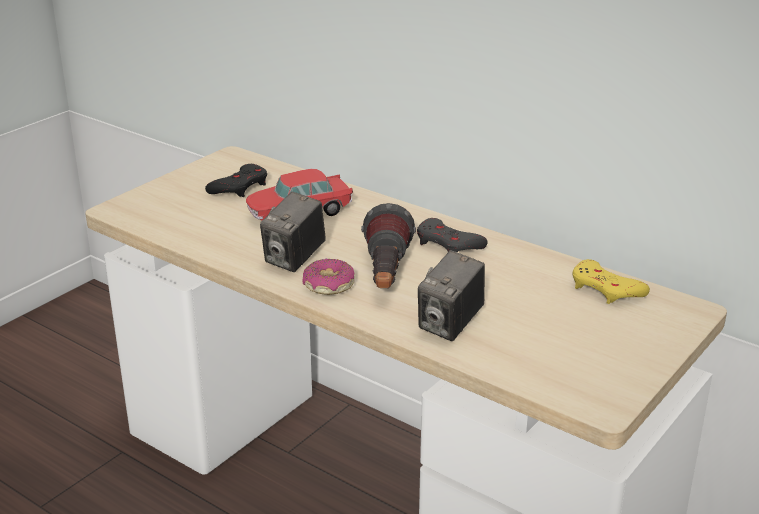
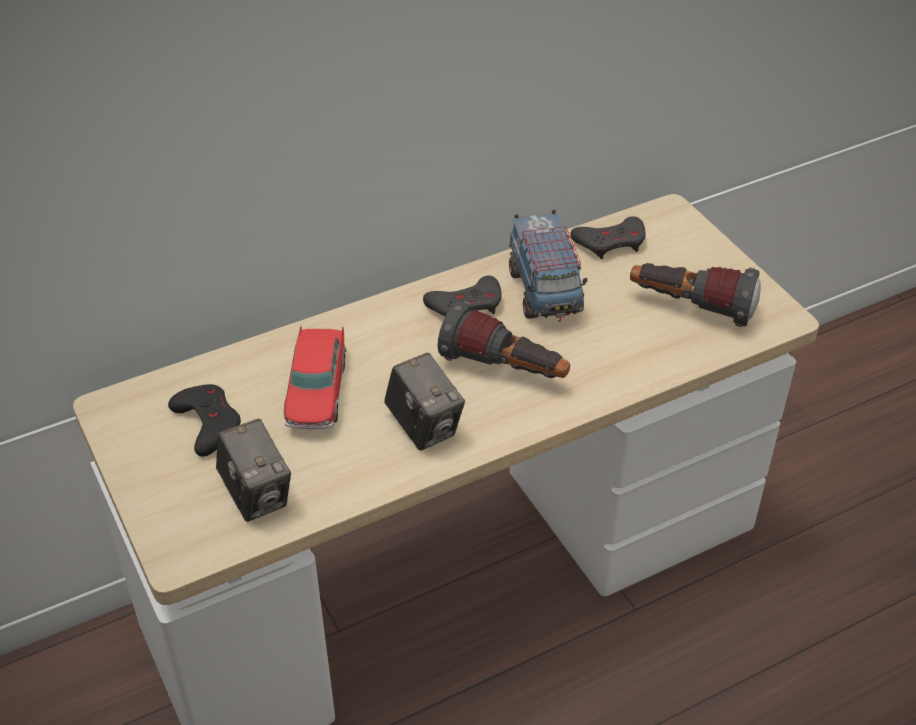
camera: 65 degrees left, 15 degrees up
donut [303,259,354,295] -> none
camera [418,250,485,341] -> camera moved to [216,419,291,522]
yellow game controller [572,259,650,304] -> grey game controller [570,216,646,259]
none -> toy truck [509,210,587,322]
none -> flashlight [630,263,761,327]

